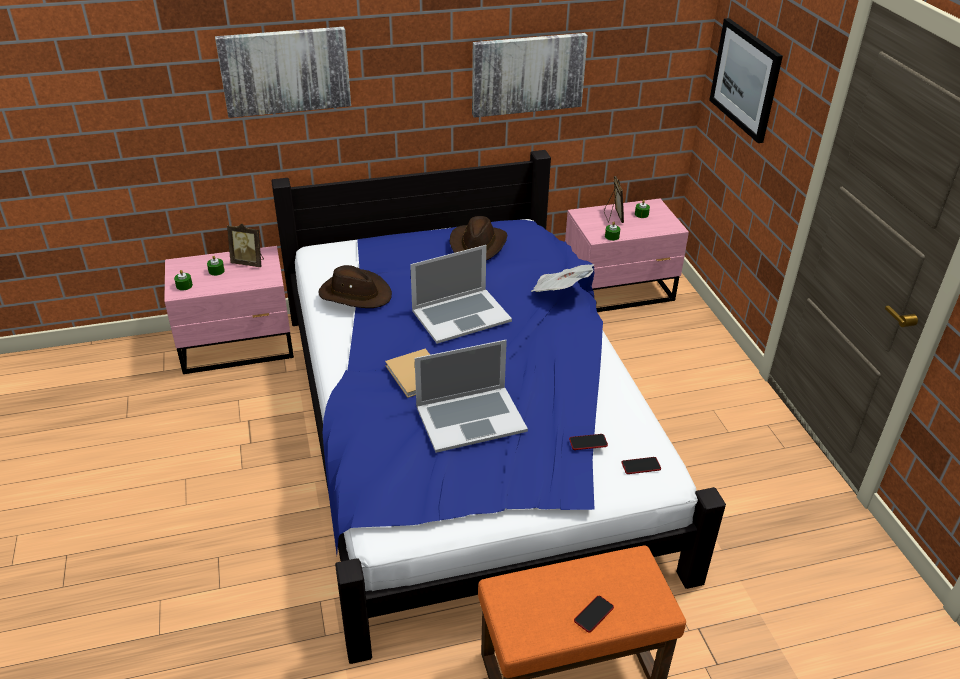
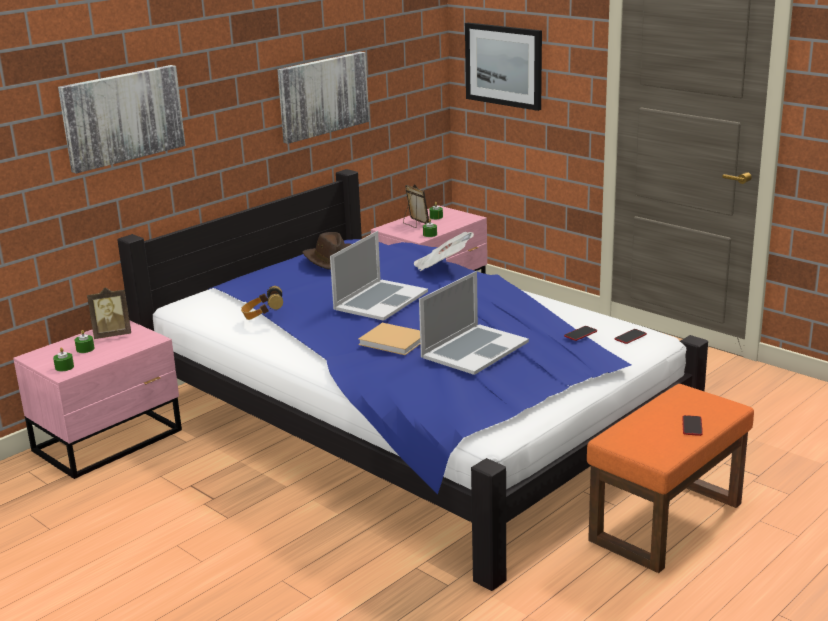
camera: 30 degrees left, 15 degrees down
brown hat [318,265,392,308] -> headphones [241,286,283,320]

